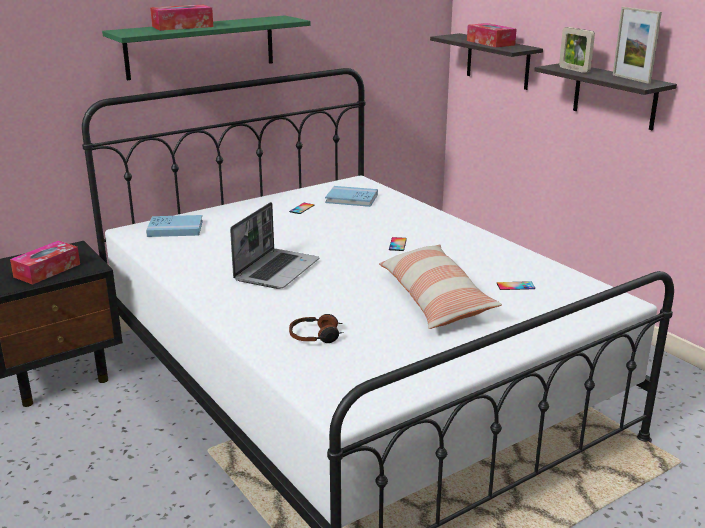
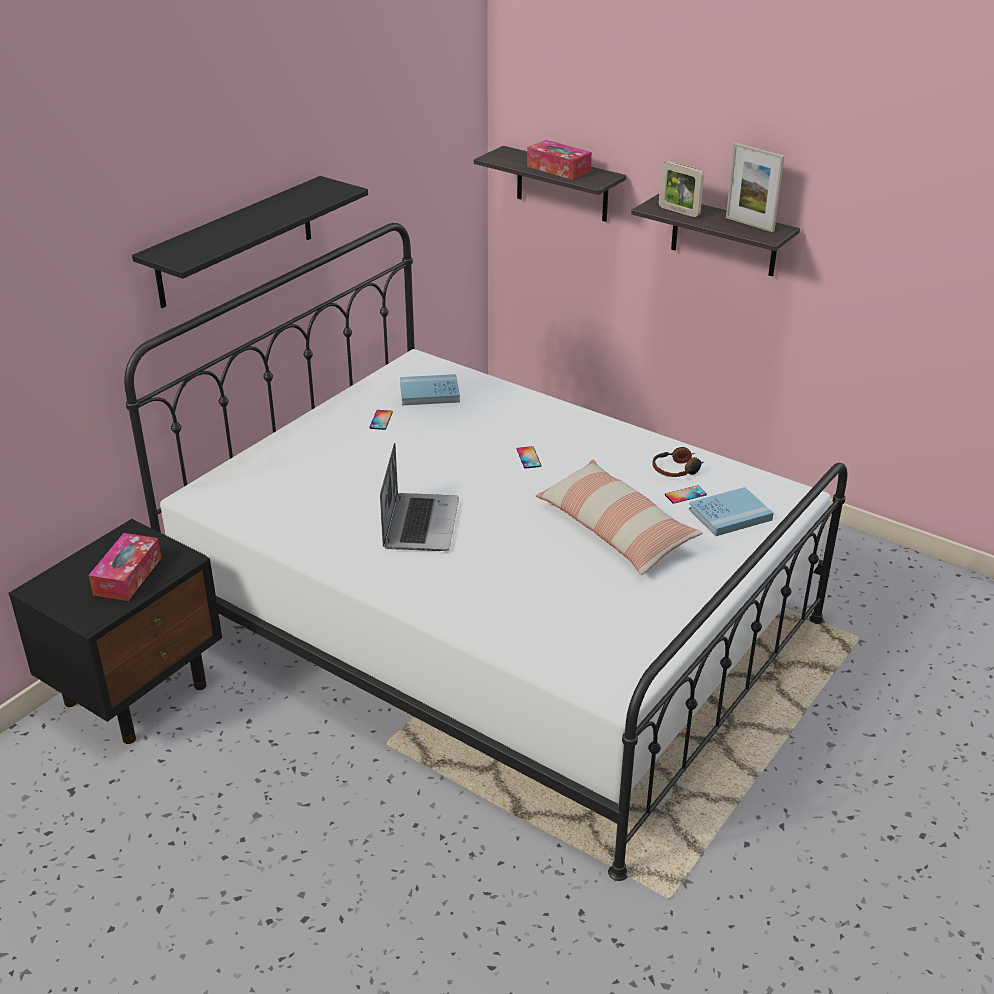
camera: 20 degrees left, 10 degrees up
green shelf [102,15,310,80] -> black shelf [132,176,368,308]
blue book [146,215,203,237] -> blue book moved to [689,487,774,536]
tissue box [150,5,213,31] -> none
headphones [289,314,344,343] -> headphones moved to [652,447,703,477]

